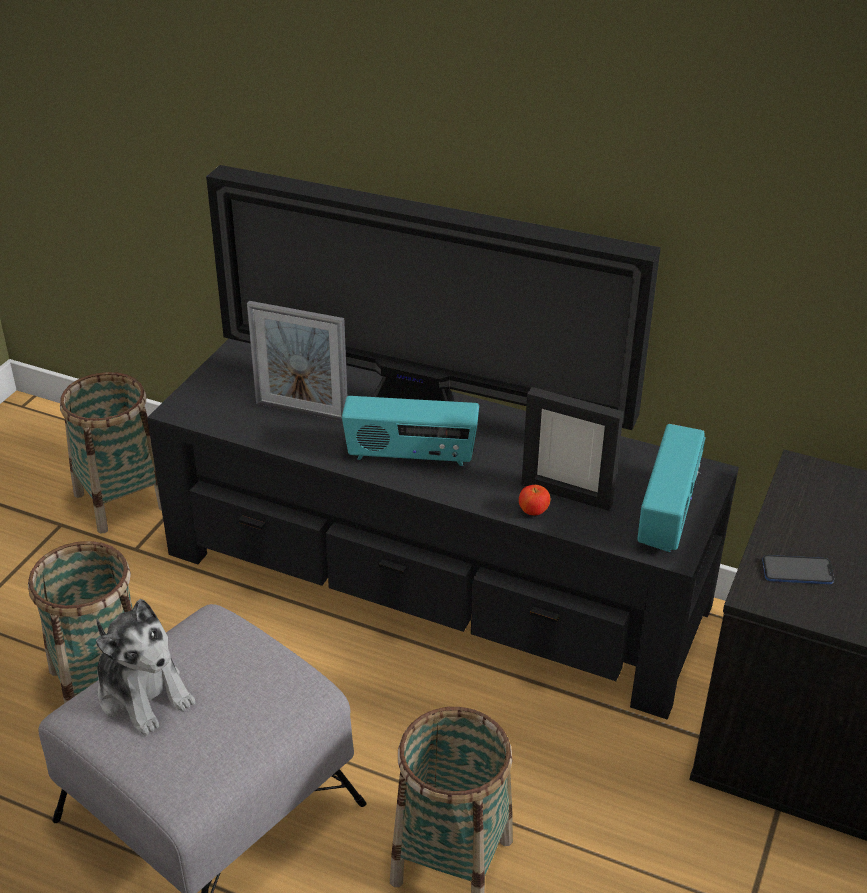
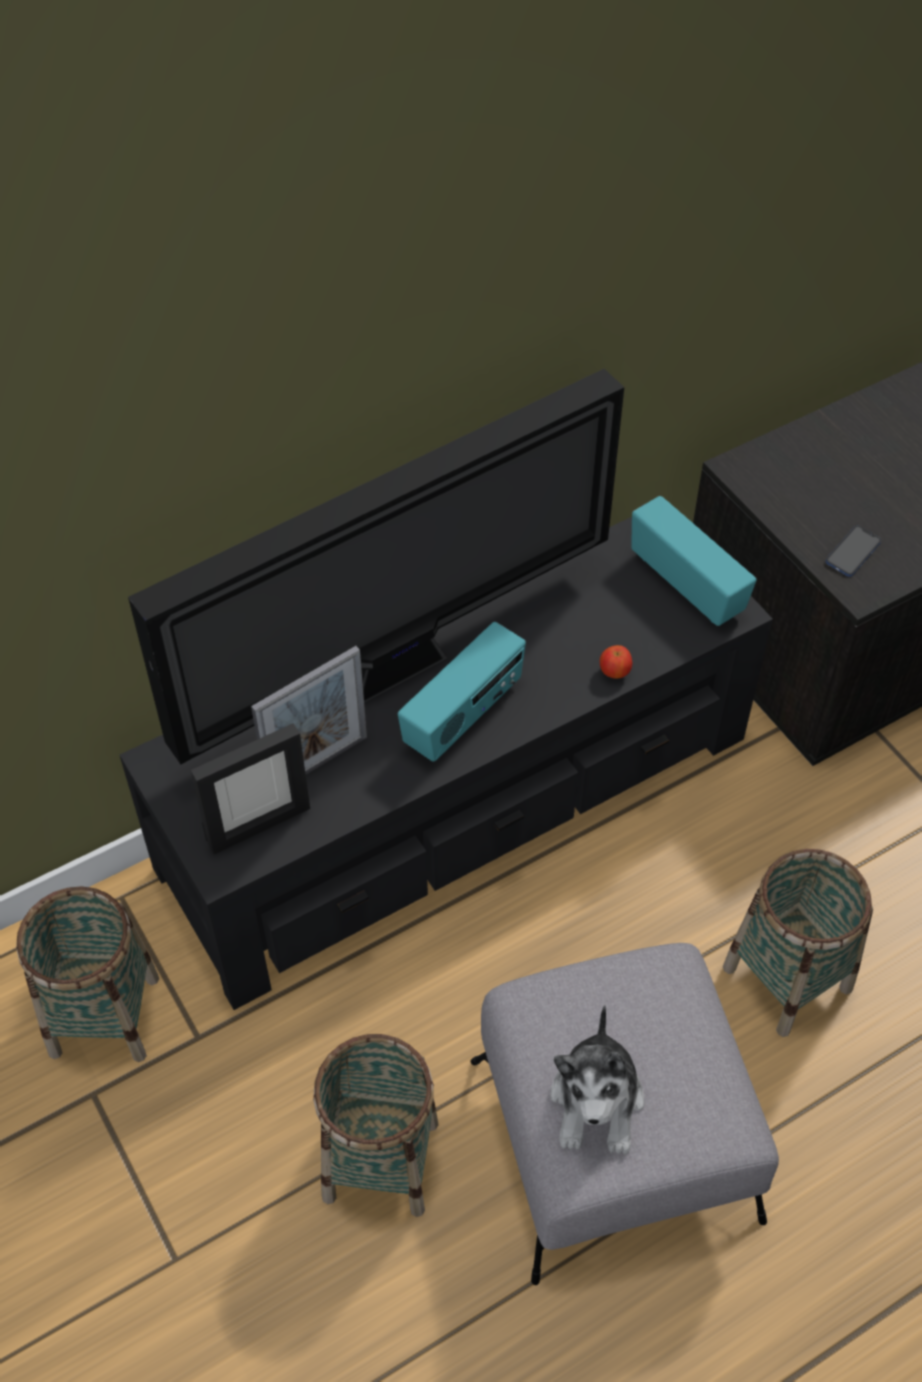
camera: 55 degrees left, 15 degrees up
plush toy [96,599,195,735] -> plush toy turned 105 degrees clockwise [550,1005,645,1155]
picture frame [521,387,624,511] -> picture frame moved to [190,723,310,854]

